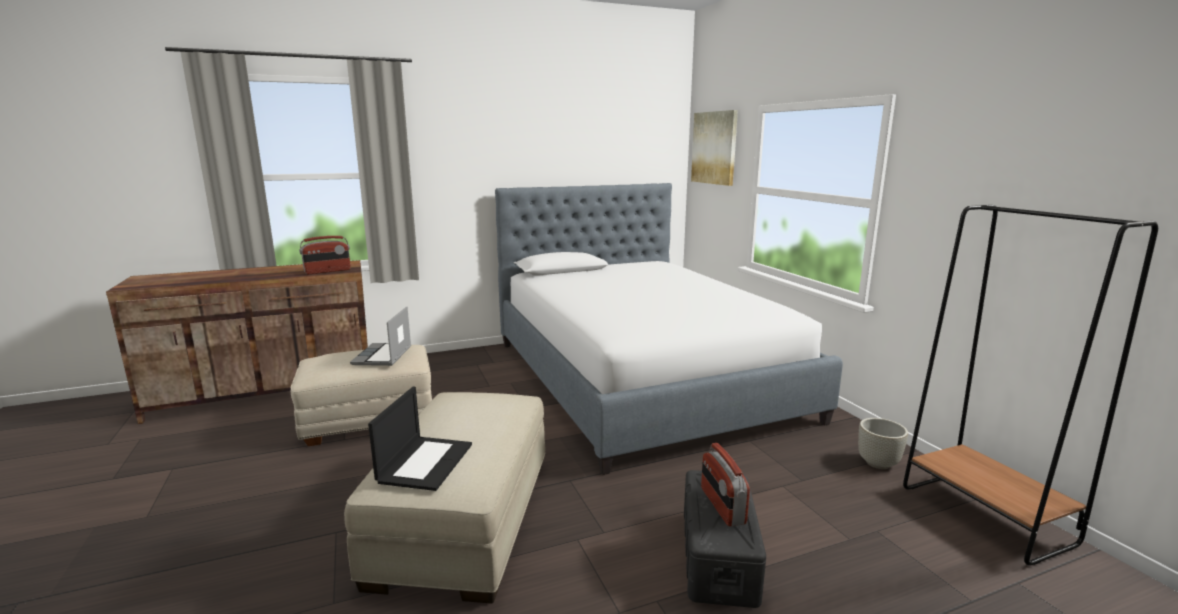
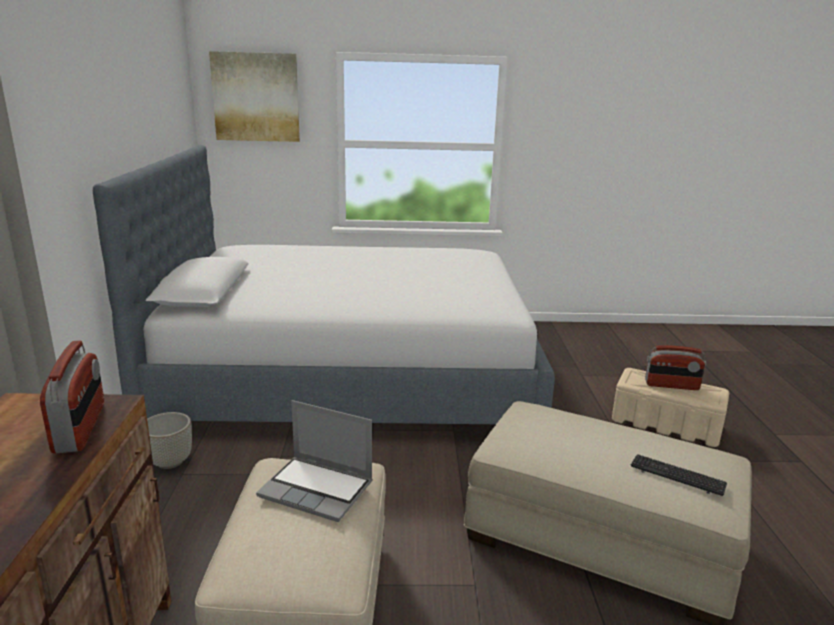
camera: 70 degrees left, 5 degrees up
laptop [368,387,472,491] -> keyboard [631,454,727,496]
black storage box [684,470,766,608] -> beige storage box [612,368,729,447]
grey planter [858,418,908,469] -> grey planter moved to [147,412,192,469]
clothes rack [903,205,1158,566] -> none

